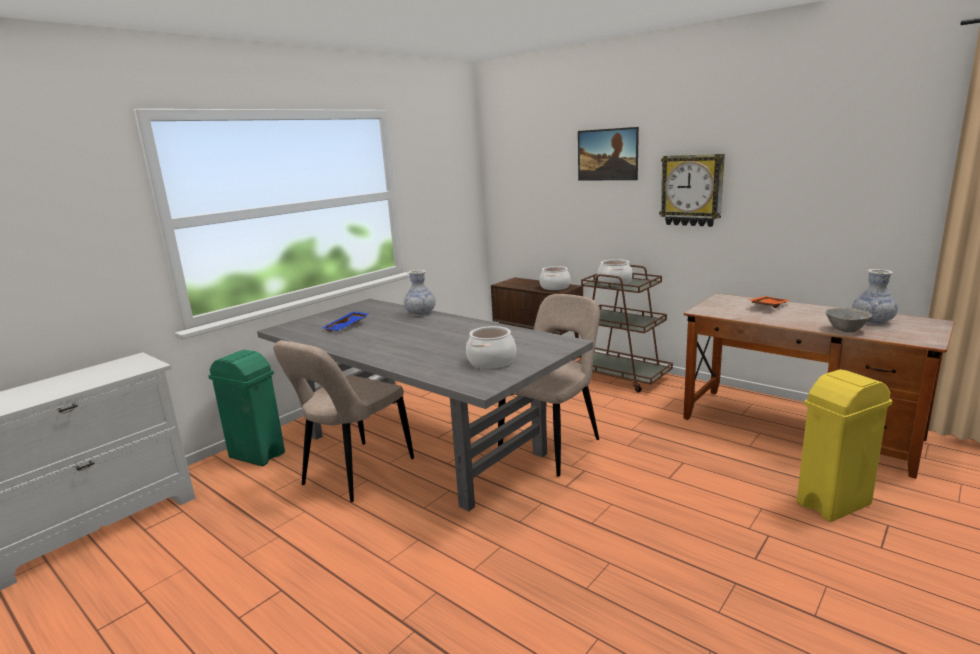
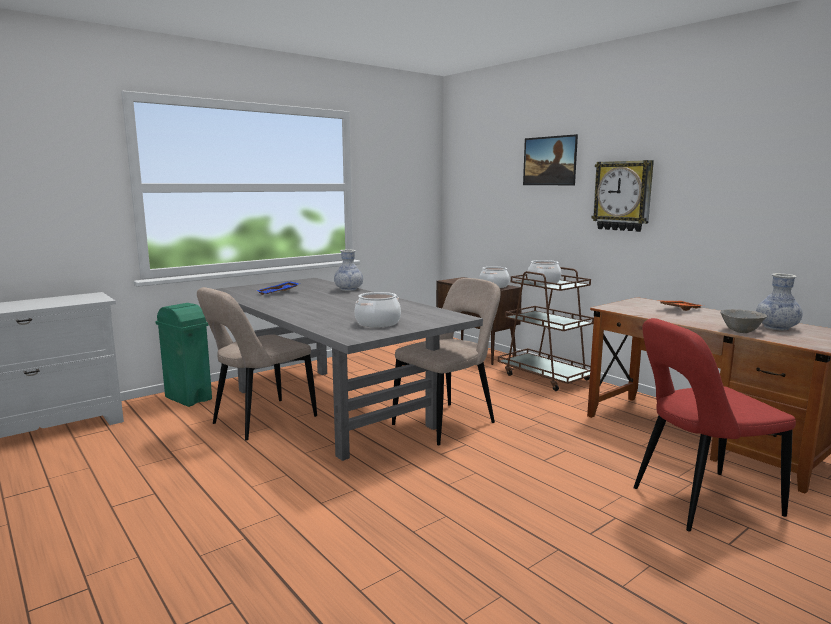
camera: 10 degrees right, 5 degrees down
yellow trash can [797,369,893,522] -> red chair [633,318,796,531]

